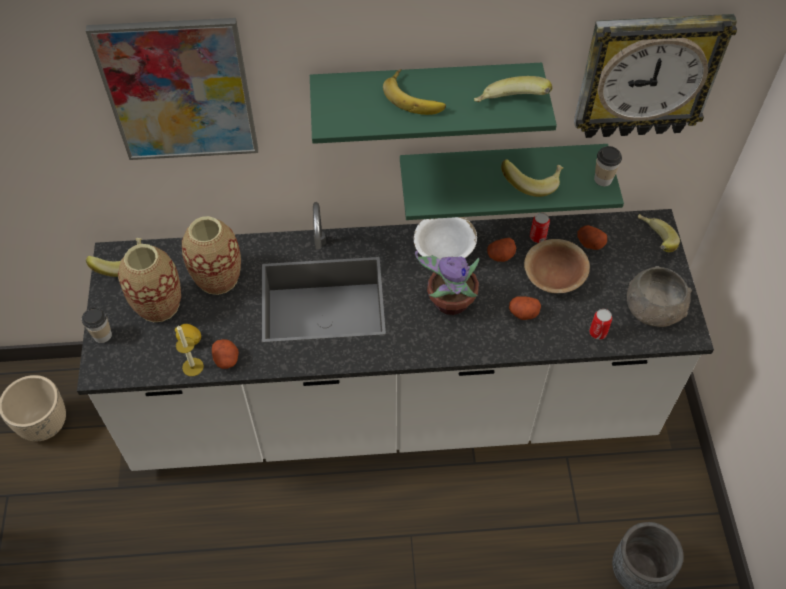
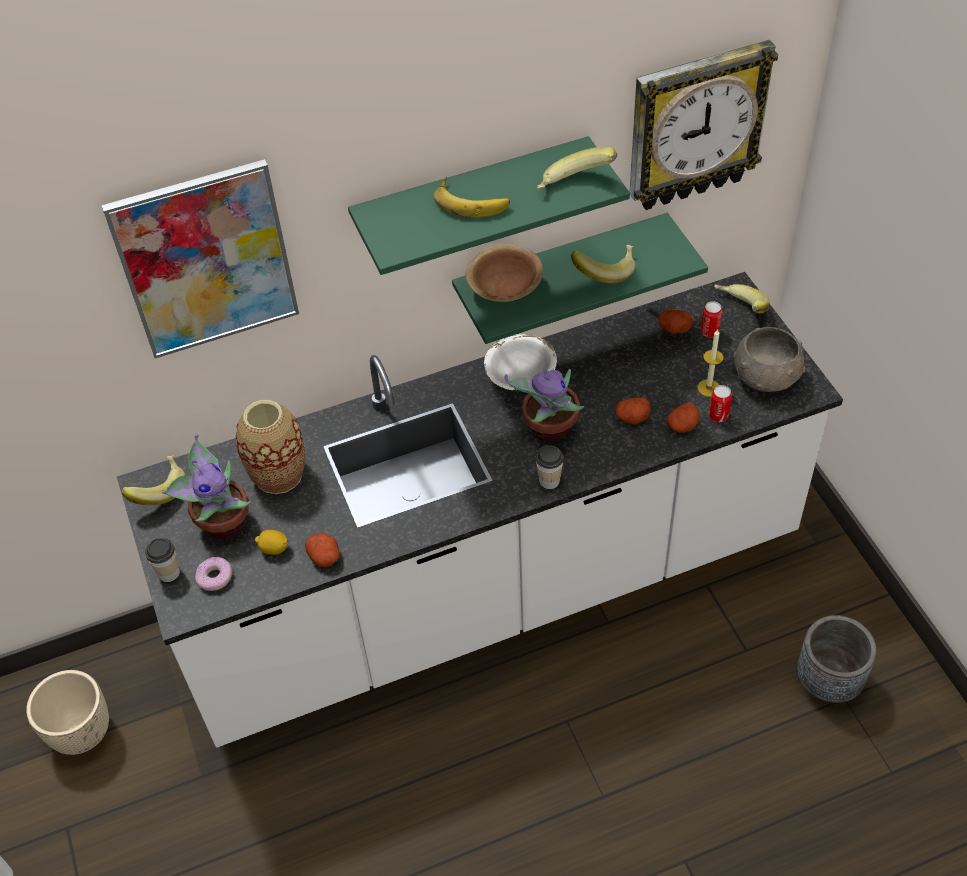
camera: 15 degrees left, 5 degrees down
vase [118,244,181,322] -> potted plant [162,434,252,539]
candle [176,325,204,376] -> candle moved to [698,329,723,397]
potato [487,238,516,262] -> potato moved to [667,402,700,433]
brown bowl [524,239,590,294] -> brown bowl moved to [465,244,543,302]
can [530,212,550,243] -> can moved to [700,301,722,338]
cup [594,146,622,186] -> cup moved to [536,445,564,489]
none -> donut [195,557,233,591]

